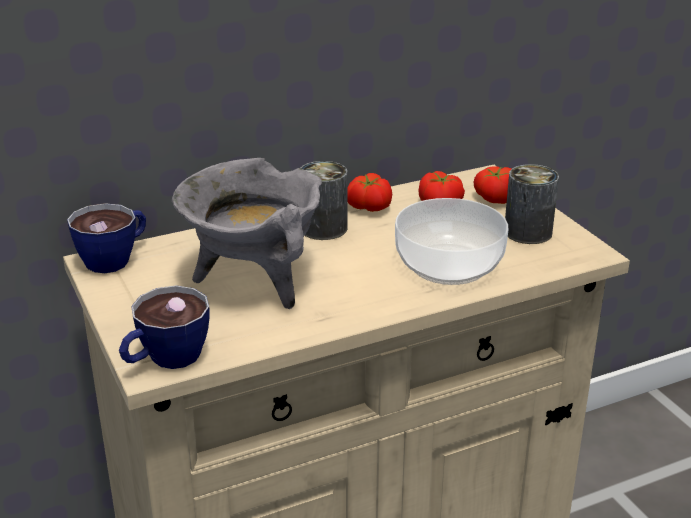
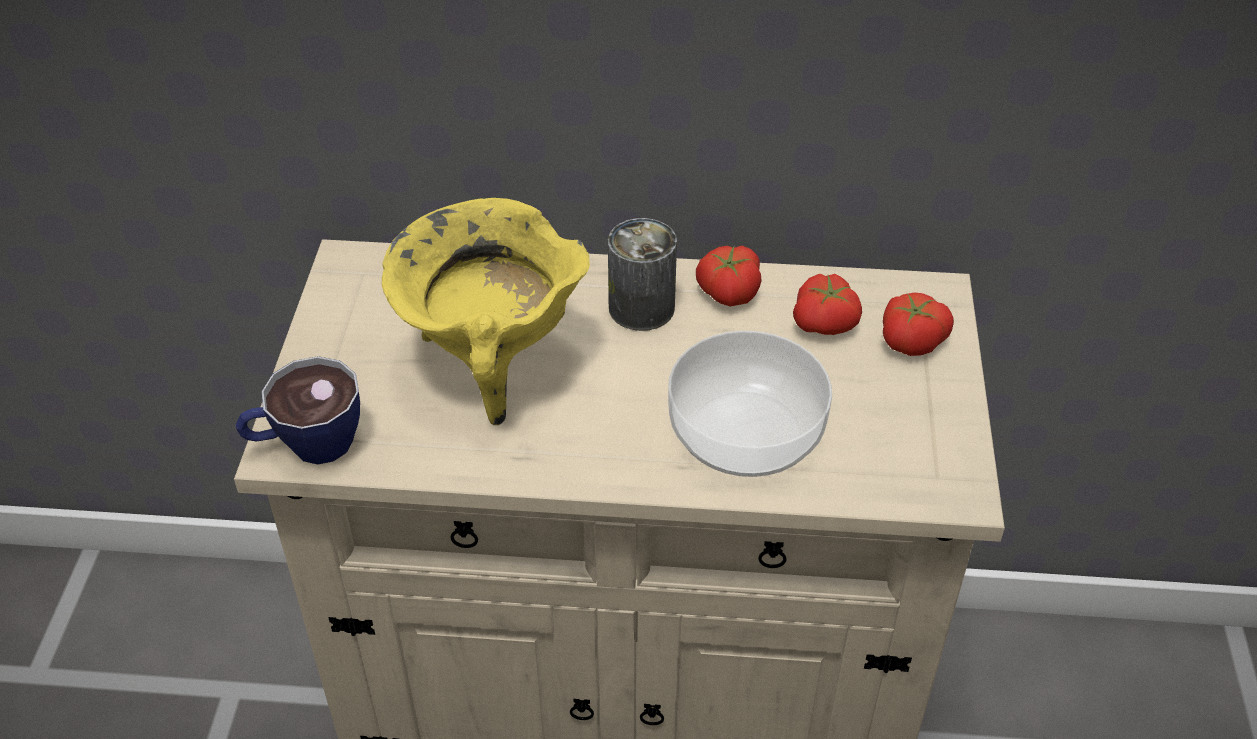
camera: 30 degrees right, 15 degrees up
cup [67,203,146,273] -> none
grey cooking pot [172,158,322,309] -> yellow cooking pot [382,198,590,425]
can [505,164,559,244] -> none

